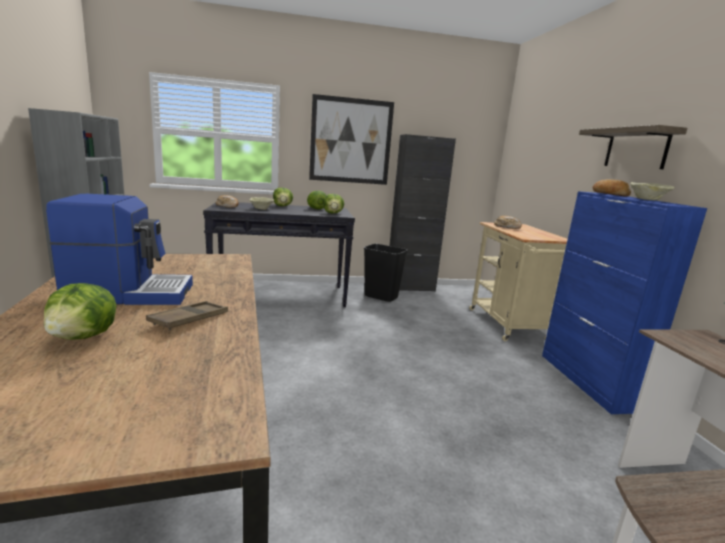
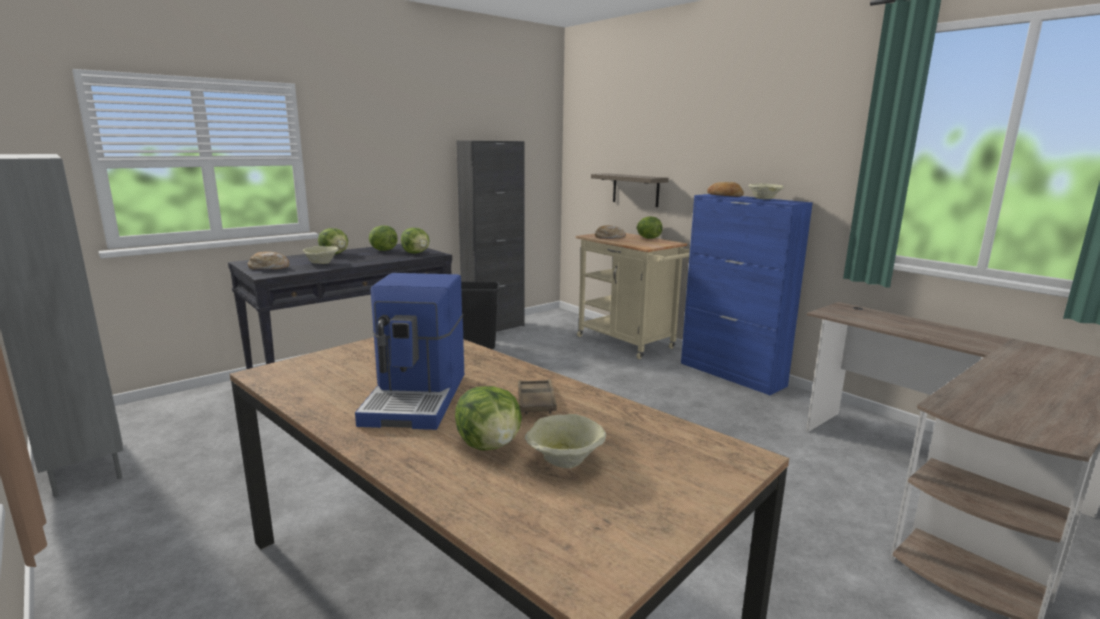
camera: 30 degrees left, 0 degrees up
coffee machine [46,194,193,305] -> coffee machine turned 135 degrees clockwise [355,273,464,430]
picture [309,94,394,185] -> none
shelf [579,125,688,169] -> shelf moved to [591,173,669,207]
none -> beige bowl [525,414,606,468]
none -> lettuce [637,217,663,239]

